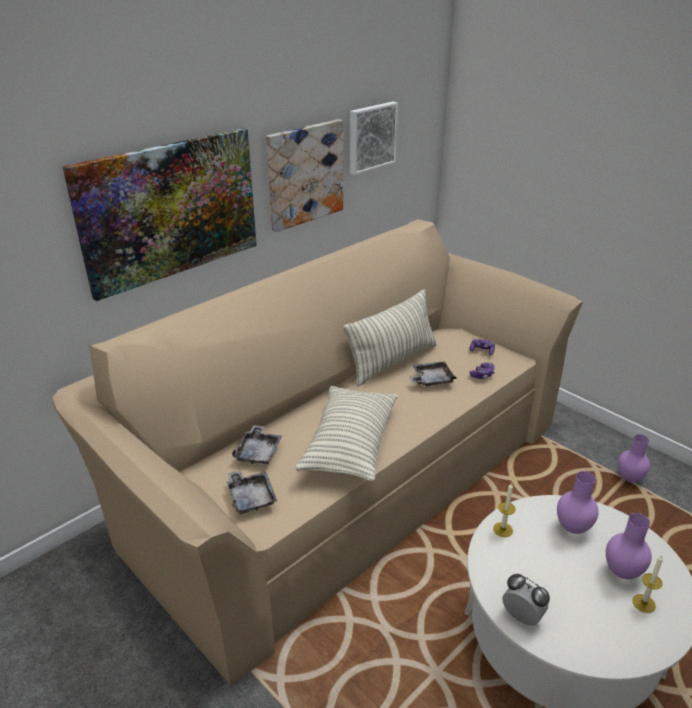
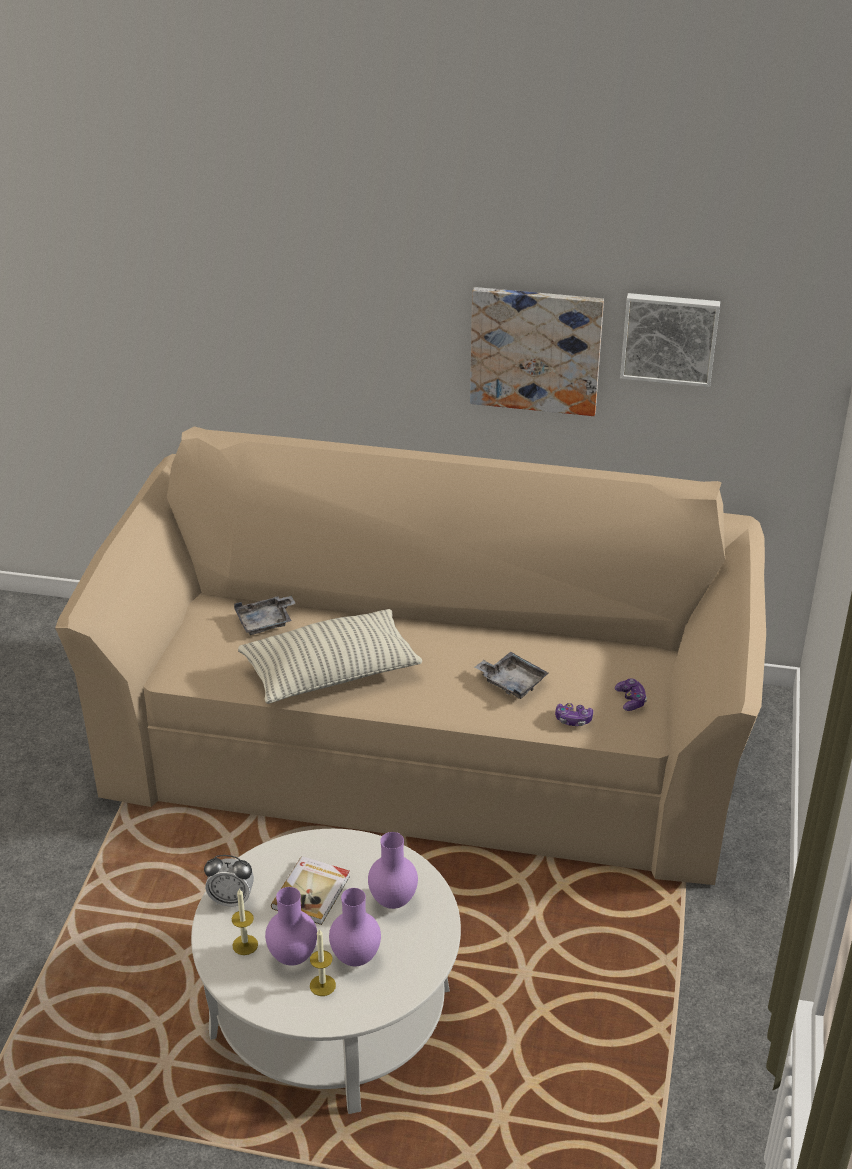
camera: 55 degrees right, 5 degrees up
picture [62,128,257,301] -> none
grey tray [226,470,277,514] -> none
pillow [343,289,437,386] -> none
candle [493,482,516,537] -> candle moved to [232,888,258,955]
alarm clock [502,574,550,626] -> alarm clock turned 90 degrees clockwise [204,855,254,906]
purple vase [618,434,650,482] -> purple vase moved to [265,887,317,966]
none -> book [271,856,350,925]

